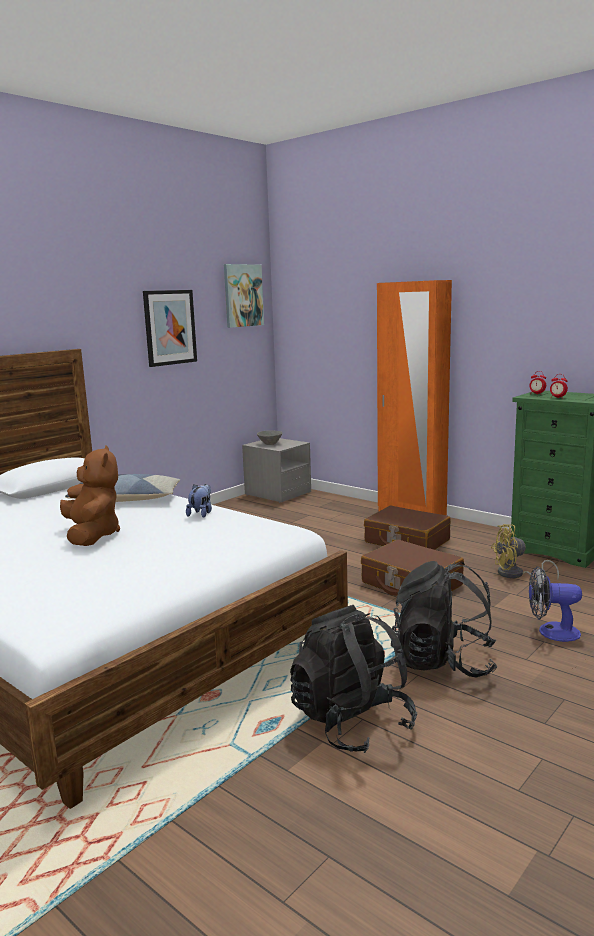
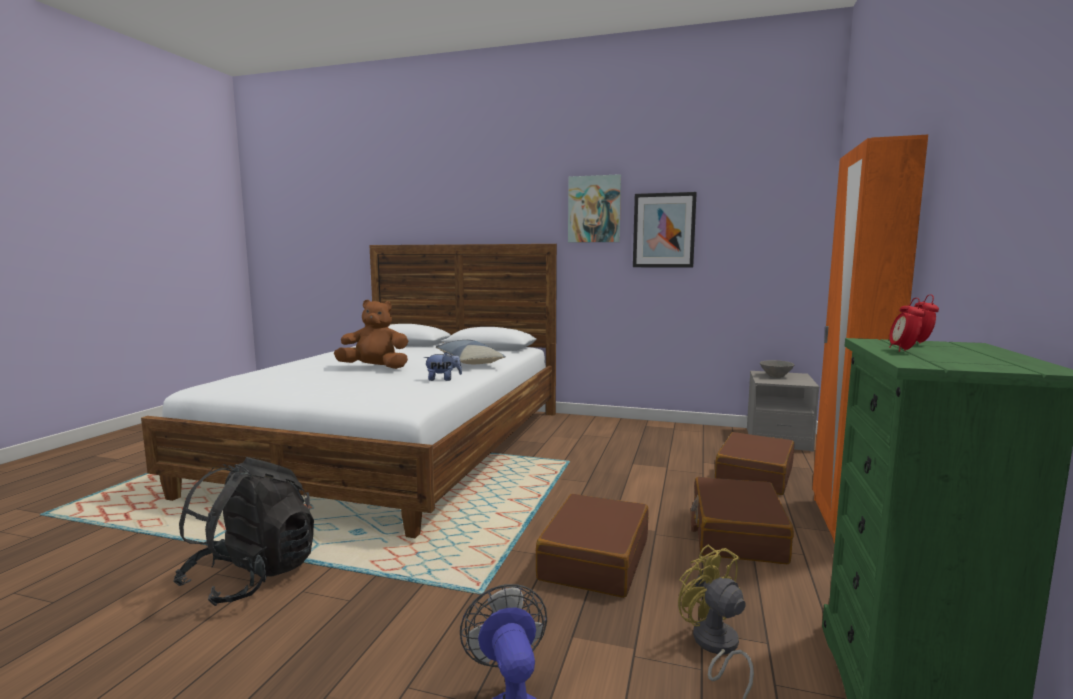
camera: 65 degrees right, 5 degrees down
brown plush toy [60,445,120,546] -> brown plush toy turned 135 degrees counterclockwise [334,300,408,369]
picture [224,264,264,328] -> picture moved to [568,174,621,243]
black backpack [391,561,497,678] -> none
none -> brown suitcase [715,432,794,495]

